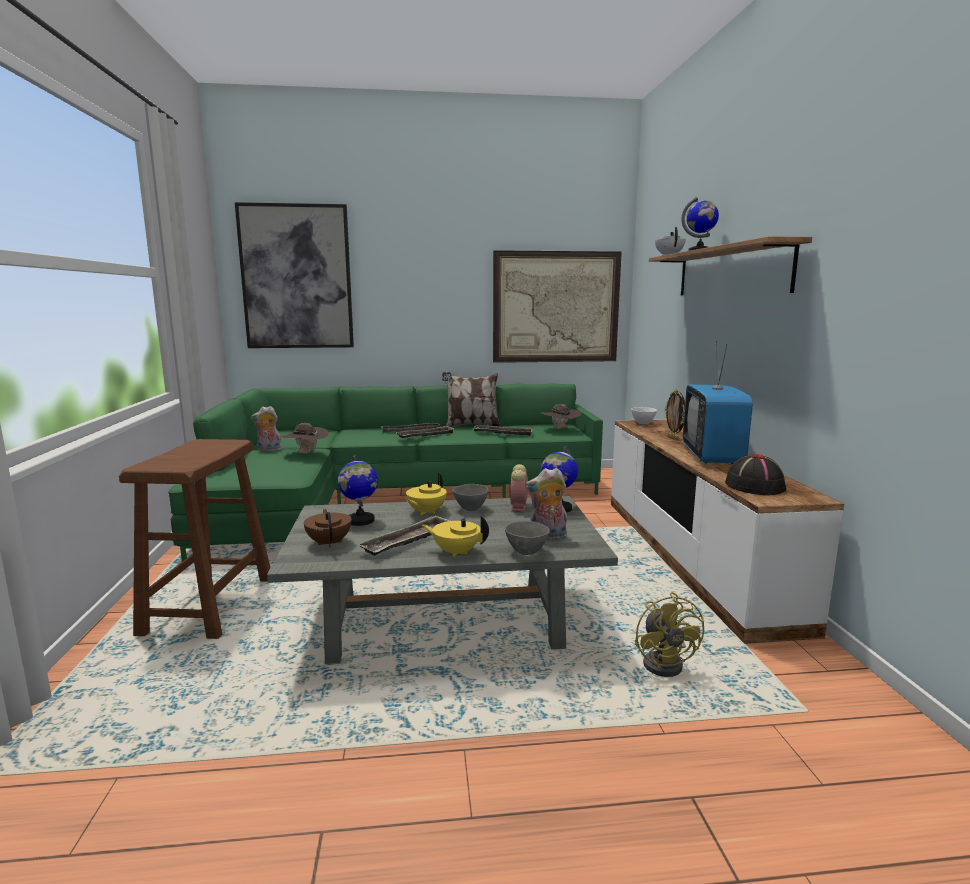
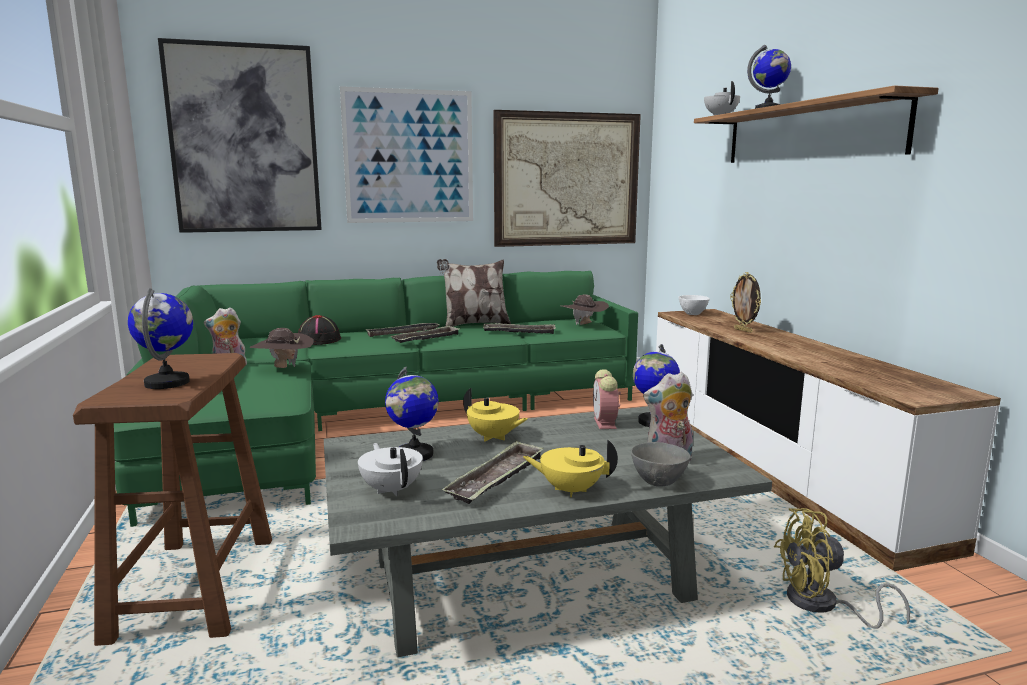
camera: 10 degrees left, 0 degrees up
brown teapot [304,509,351,548] -> white teapot [358,443,423,496]
yellow teapot [406,473,447,515] -> yellow teapot turned 75 degrees counterclockwise [463,388,528,442]
grey bowl [453,484,489,511] -> none
yellow fan [635,592,704,677] -> yellow fan turned 105 degrees clockwise [774,508,910,629]
television [683,341,753,464] -> none
black hat [725,454,786,495] -> black hat moved to [298,315,341,345]
none -> globe [128,288,193,389]
none -> picture [340,86,473,223]

